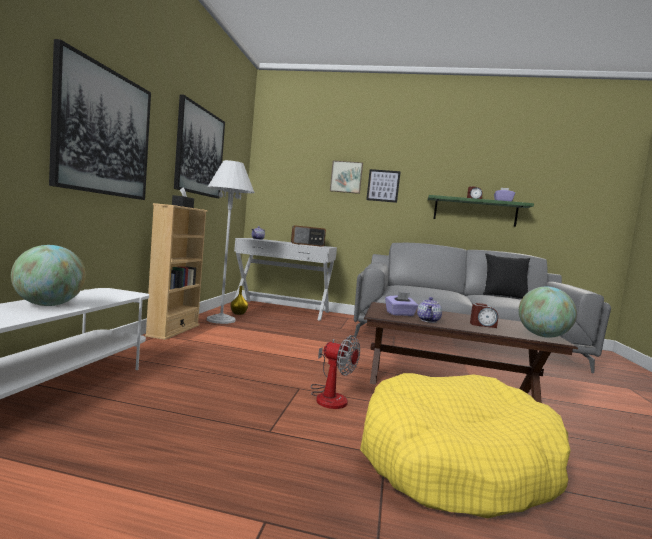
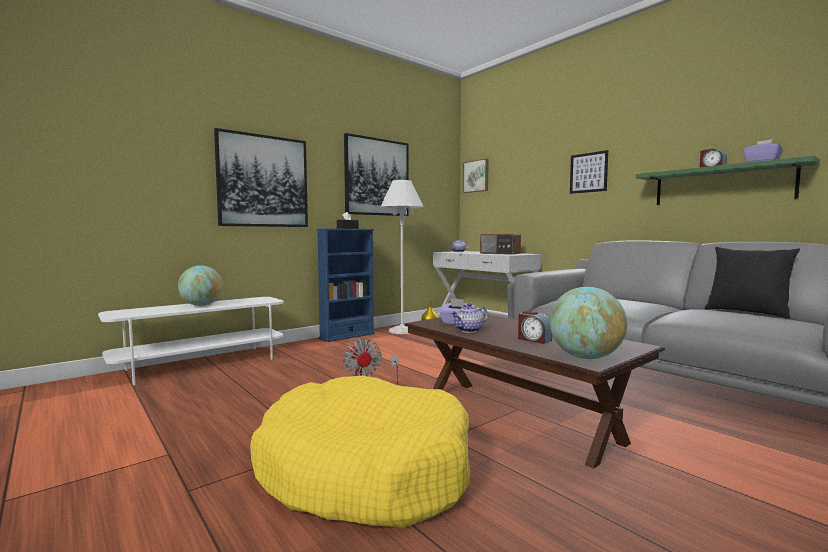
camera: 40 degrees right, 0 degrees up
beige bookcase [145,203,208,340] -> blue bookcase [316,229,375,342]
picture [330,160,363,194] -> picture moved to [463,159,489,193]

